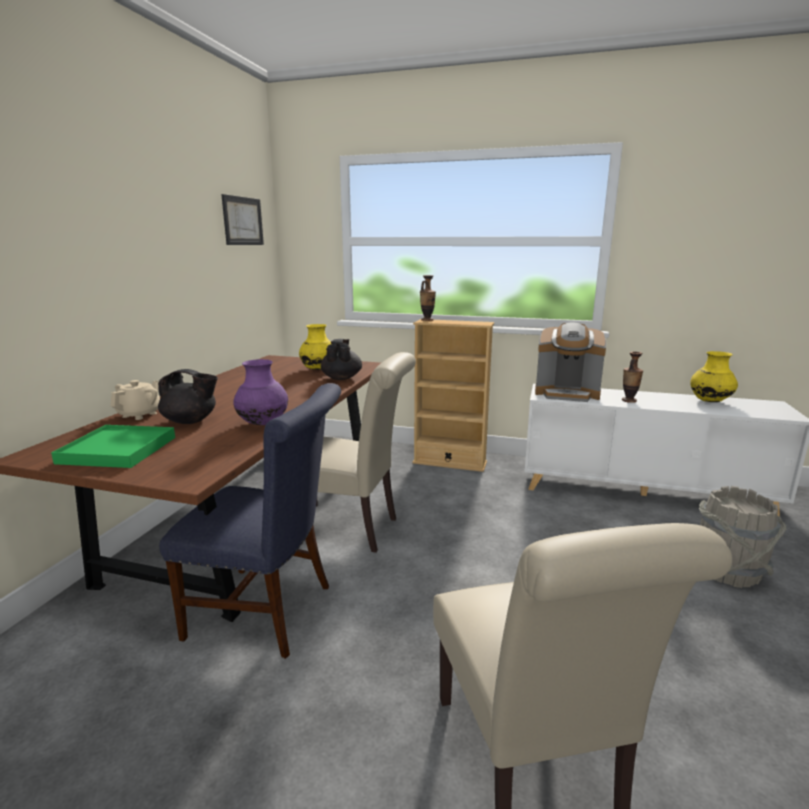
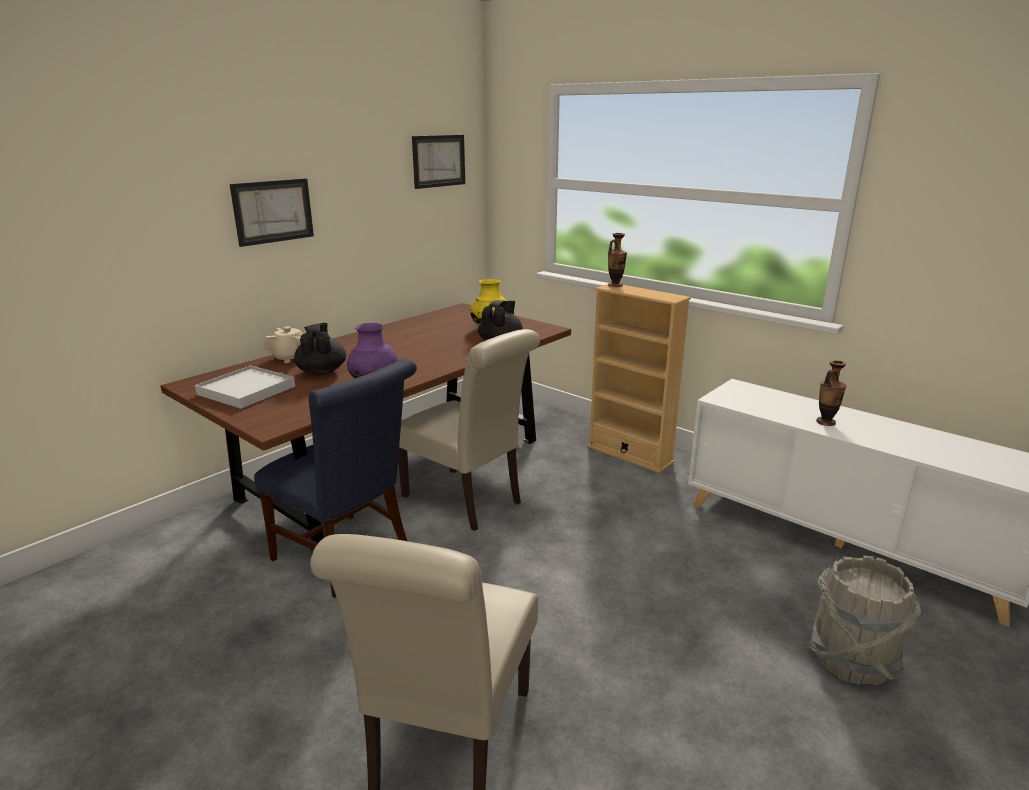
camera: 25 degrees right, 5 degrees up
green tray [51,425,175,468] -> white tray [195,366,295,409]
black teapot [158,369,218,424] -> black teapot turned 135 degrees counterclockwise [294,323,346,375]
coffee machine [535,323,606,402] -> none
yellow vase [690,351,738,402] -> none
none -> picture [230,178,314,247]

